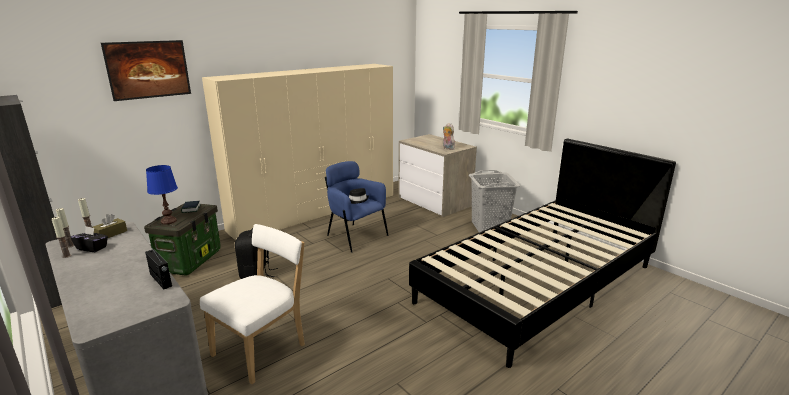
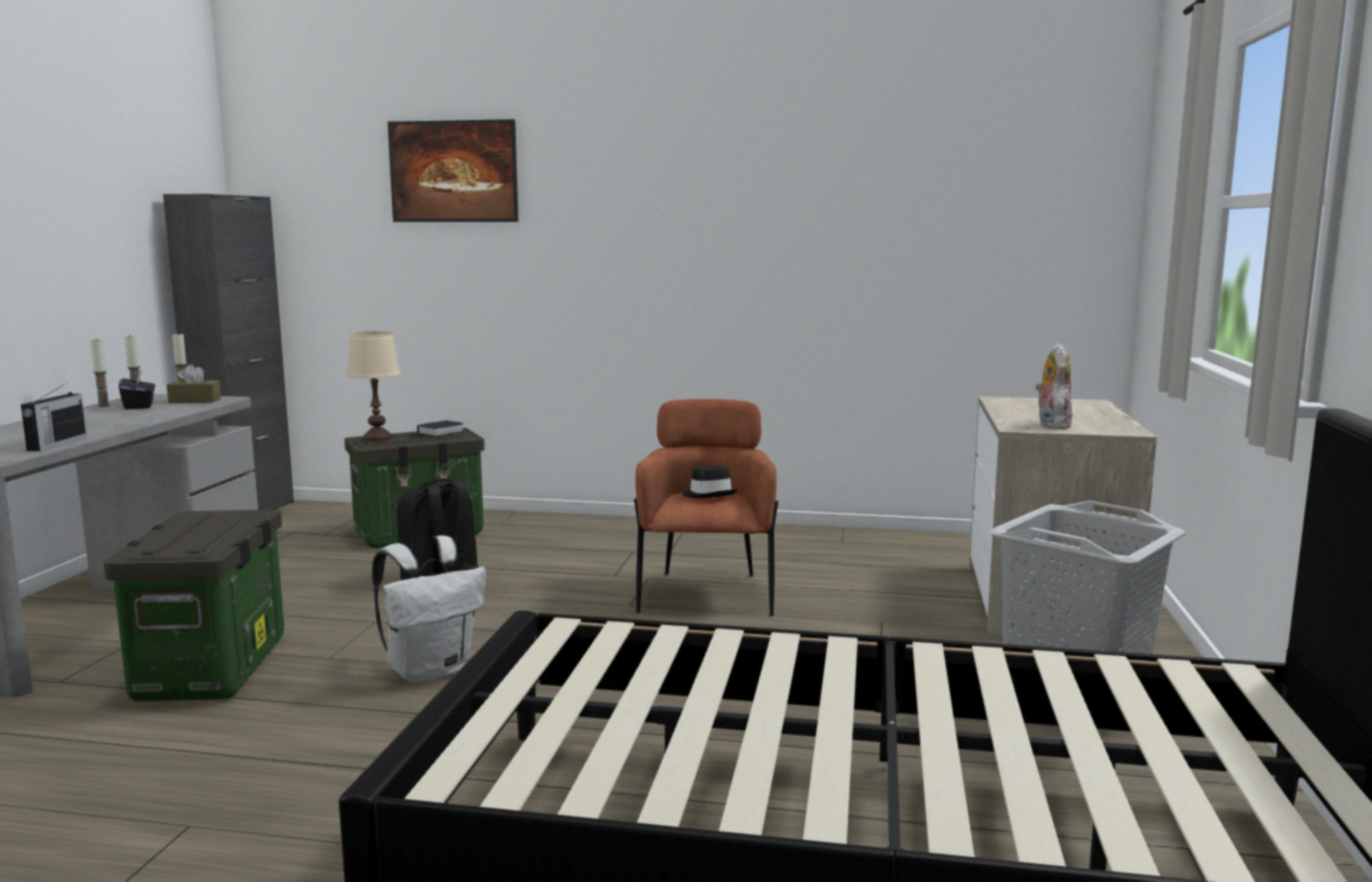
camera: 50 degrees right, 10 degrees down
blue table lamp [146,165,178,225] -> beige table lamp [347,331,400,441]
white chair [200,224,305,384] -> storage box [104,510,284,702]
beige wardrobe [202,64,393,241] -> none
blue armchair [325,161,388,253] -> brown armchair [634,399,778,616]
none -> white backpack [372,535,486,683]

